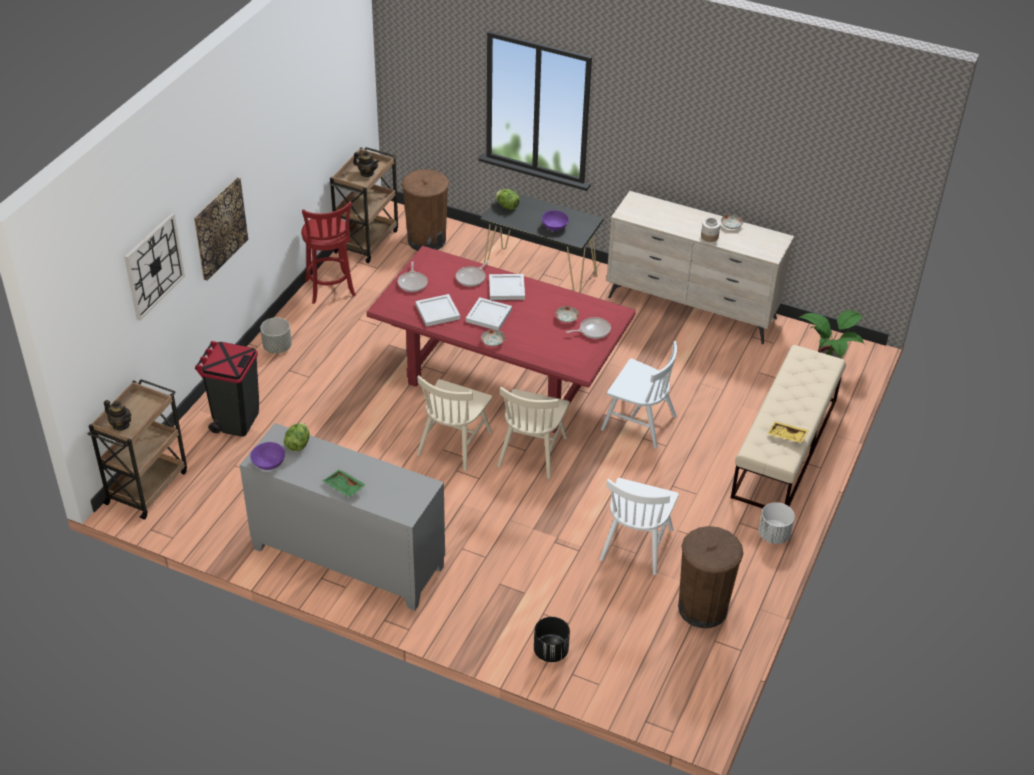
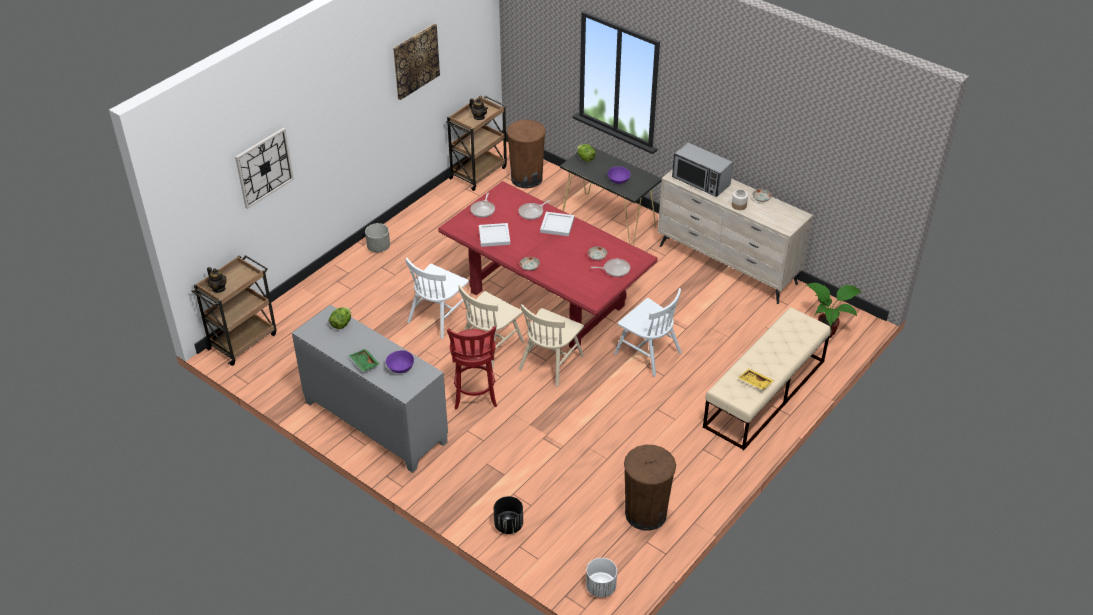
camera: 15 degrees right, 0 degrees up
picture [194,178,248,281] -> picture moved to [393,24,440,100]
black trash can [195,341,259,437] -> none
purple bowl [250,442,285,470] -> purple bowl moved to [386,350,414,373]
red stool [301,201,356,304] -> red stool moved to [447,326,497,409]
white tray [466,297,512,330] -> none
white chair [600,478,679,575] -> white chair moved to [405,258,469,339]
white planter [759,502,795,544] -> white planter moved to [586,558,617,597]
none -> microwave [672,142,733,197]

